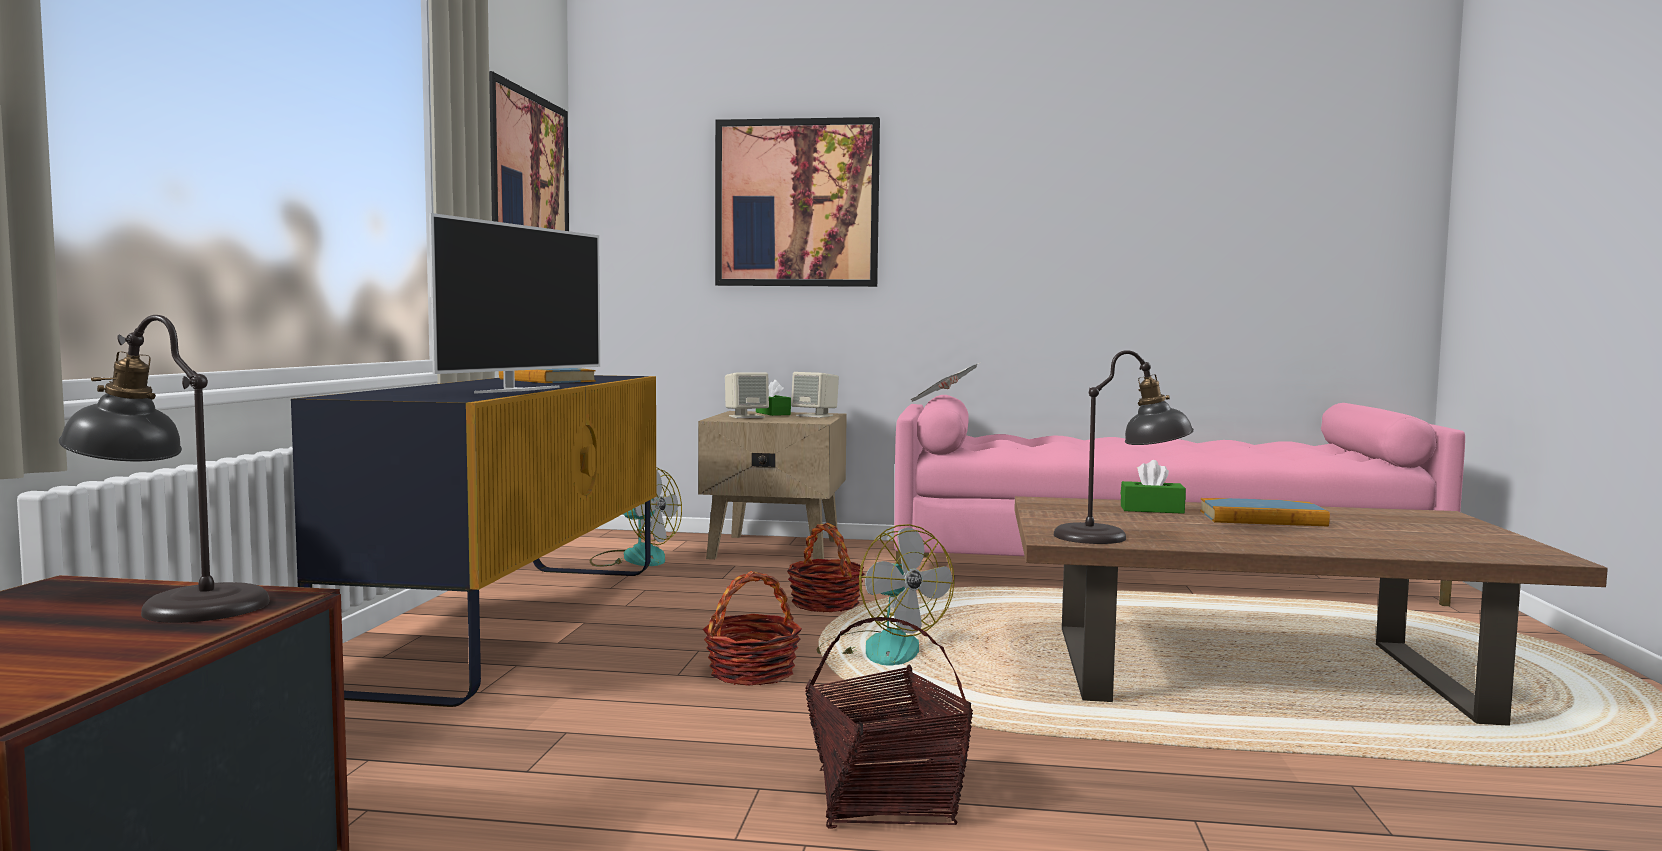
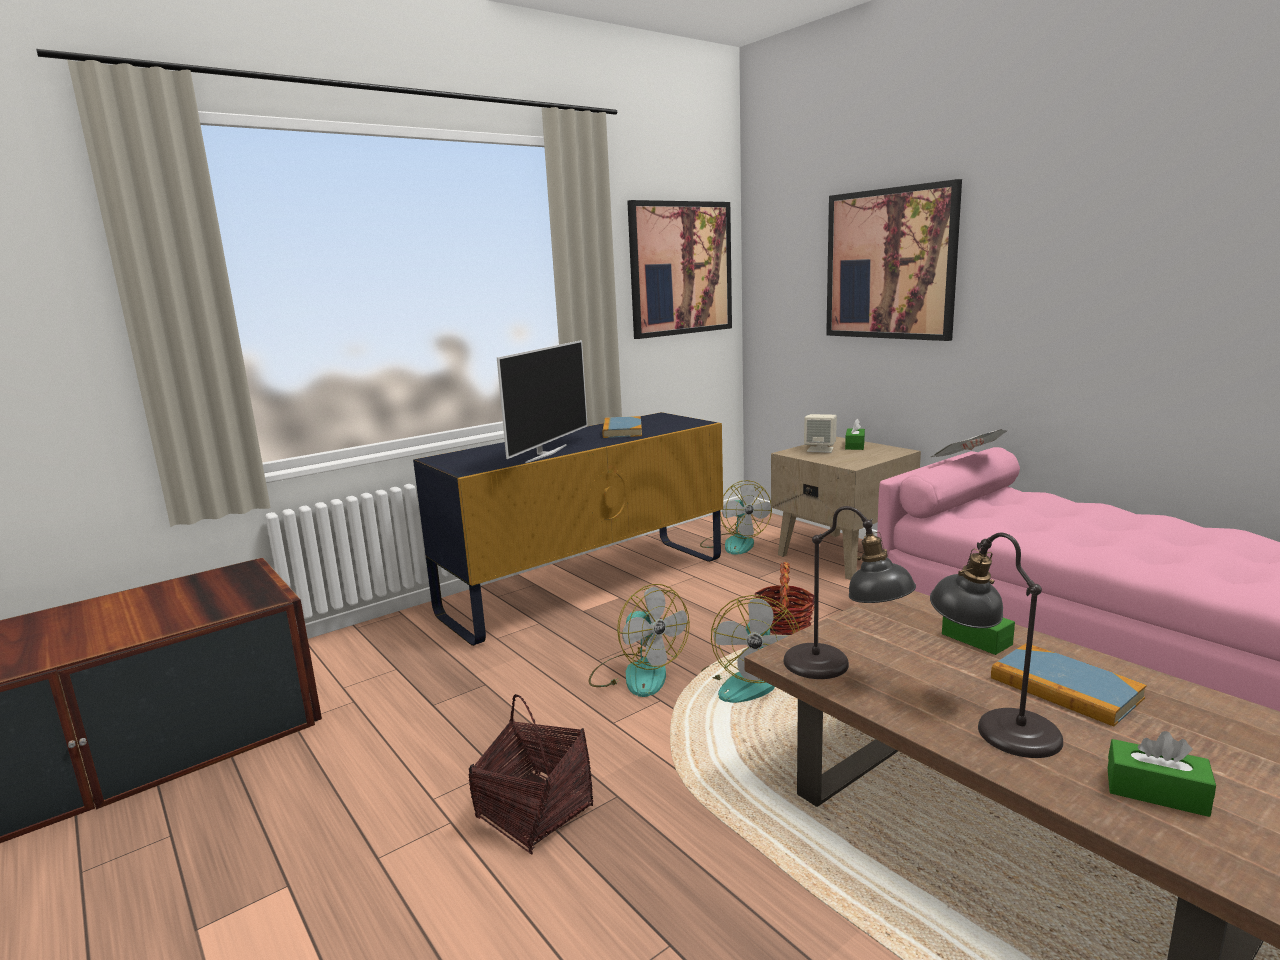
camera: 45 degrees right, 10 degrees up
grey table lamp [59,315,270,623] -> grey table lamp moved to [930,533,1063,758]
television [429,213,600,394] -> television turned 45 degrees counterclockwise [497,340,588,463]
basket [703,571,802,686] -> fan [588,584,690,697]
beige speaker [791,372,839,418] -> none
none -> green tissue box [1108,731,1216,817]

